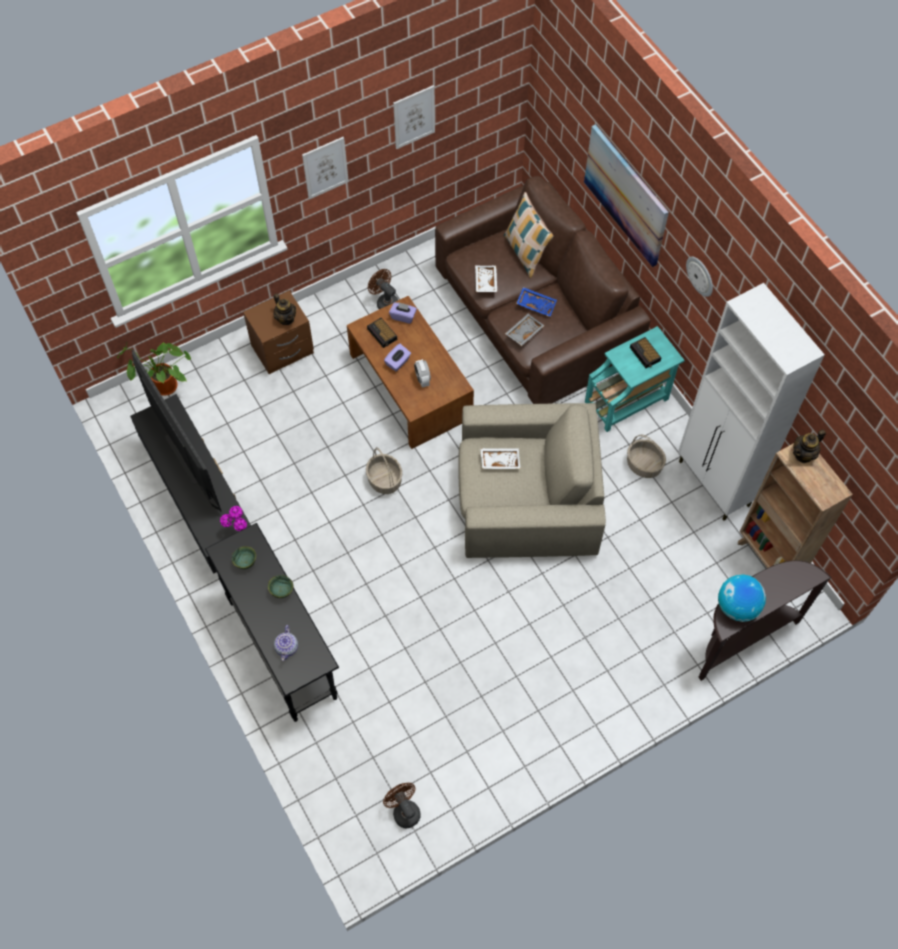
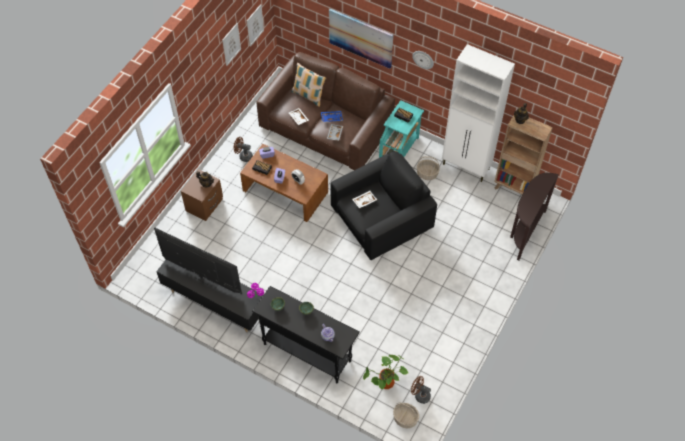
camera: 30 degrees left, 5 degrees down
potted plant [117,342,191,396] -> potted plant moved to [363,355,408,389]
picture [302,137,349,199] -> picture moved to [247,4,264,47]
basket [366,447,402,494] -> basket moved to [393,403,419,428]
beige armchair [458,403,606,558] -> black armchair [331,151,437,260]
globe [718,574,766,622] -> none

